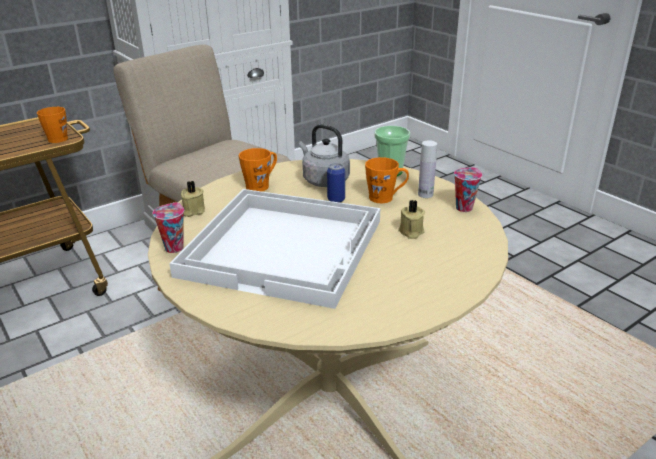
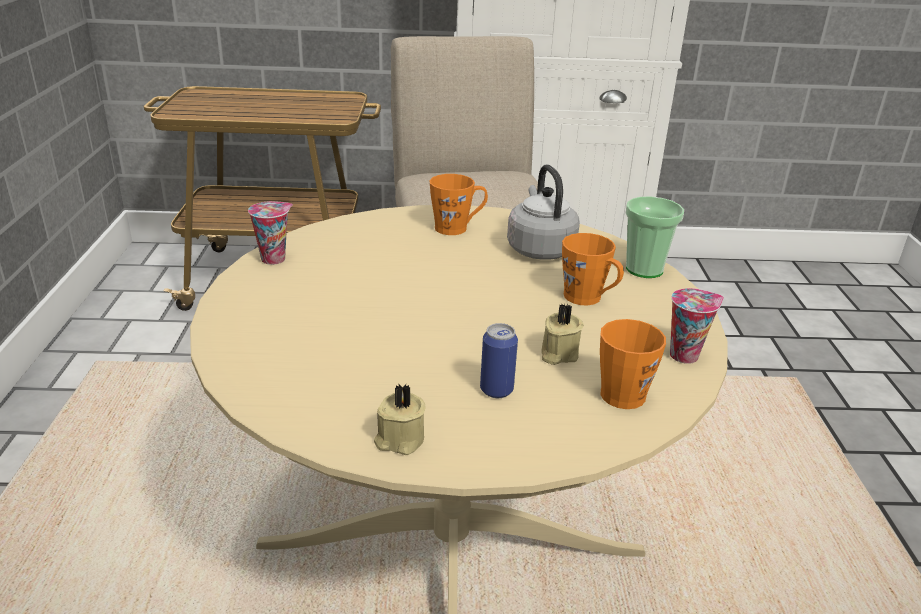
camera: 35 degrees right, 0 degrees up
orange mug [37,107,68,143] -> orange mug moved to [600,319,666,409]
white tray [169,189,380,309] -> none
beige candle [181,181,205,217] -> beige candle moved to [374,384,426,455]
can [327,163,345,202] -> can moved to [480,323,518,398]
white bottle [418,140,437,198] -> none

